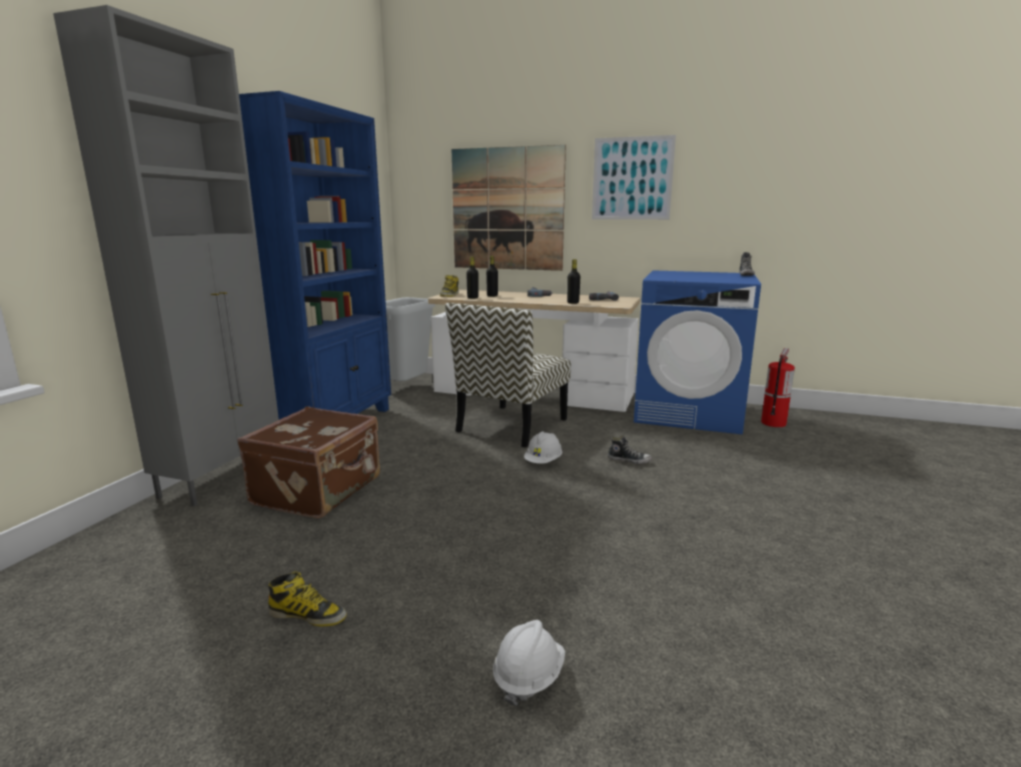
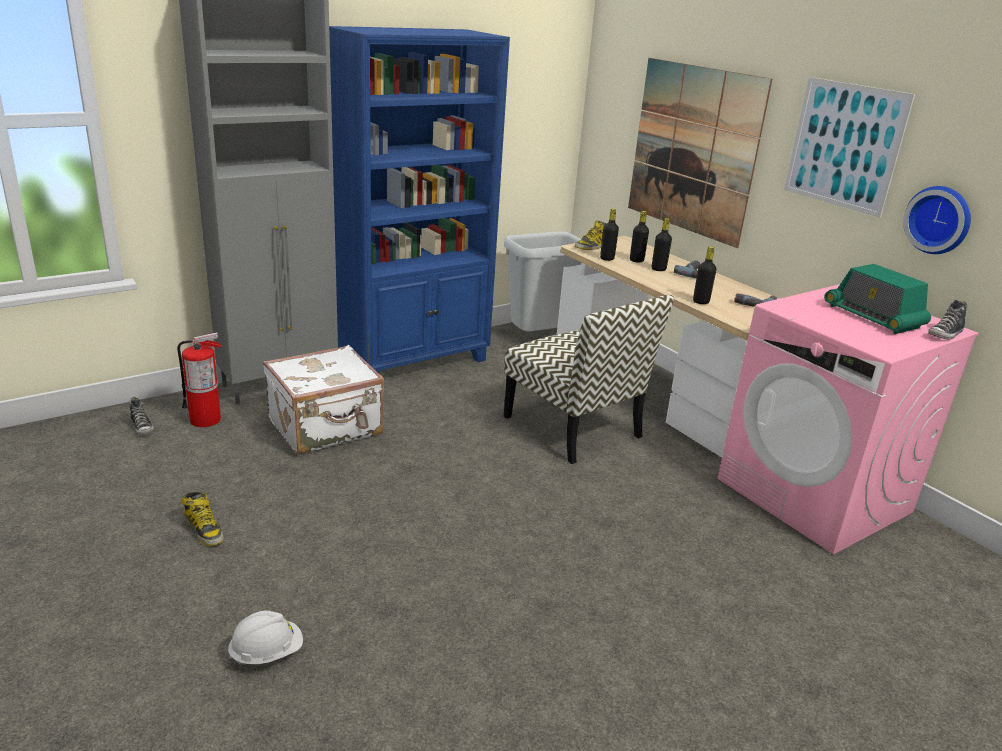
camera: 35 degrees right, 10 degrees up
brown suitcase [237,407,380,519] -> white suitcase [263,345,384,455]
chair [445,303,571,448] -> chair turned 105 degrees counterclockwise [504,295,674,464]
white hard hat [524,432,562,464] -> none
shoe [608,435,652,464] -> shoe moved to [129,397,154,435]
blue washing machine [634,270,761,435] -> pink washing machine [717,284,979,554]
fire extinguisher [761,348,795,427] -> fire extinguisher moved to [177,332,222,427]
none -> black bottle [652,218,672,271]
none -> radio [824,264,931,334]
none -> wall clock [903,186,971,254]

